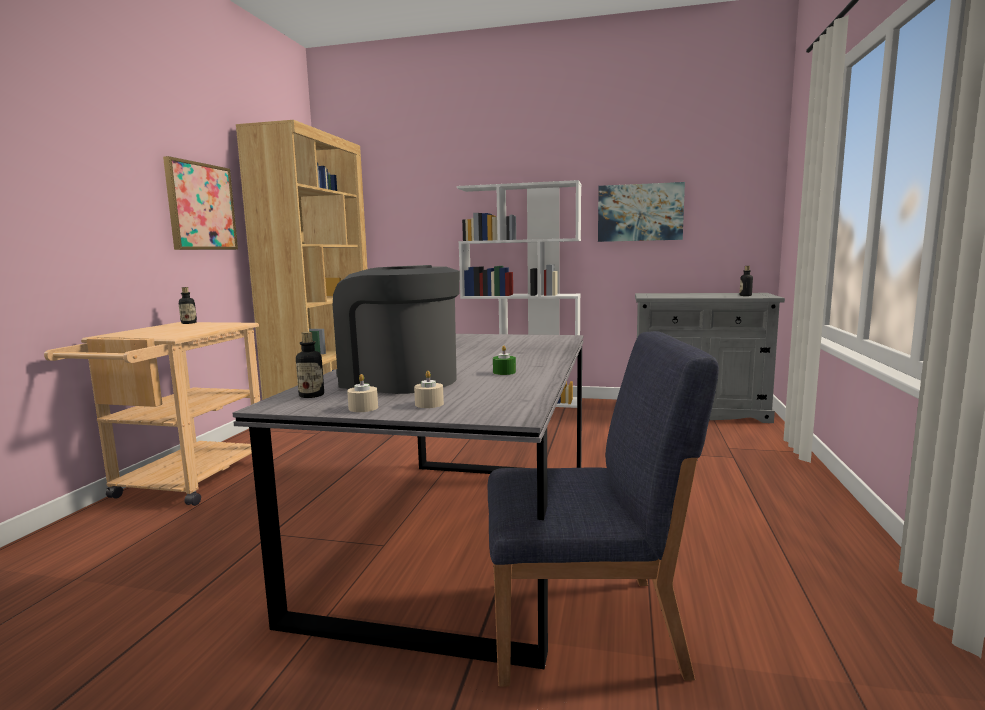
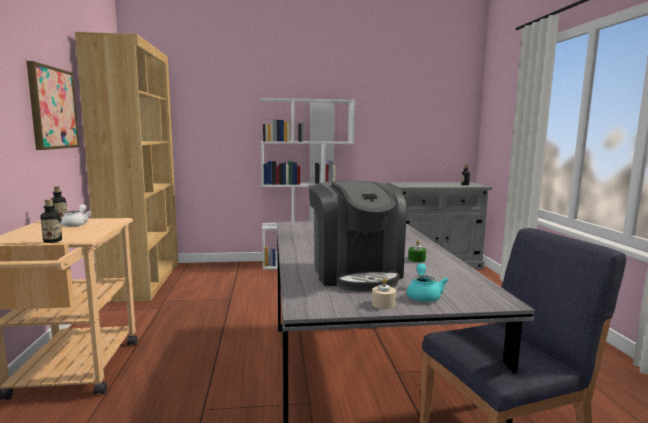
camera: 20 degrees left, 0 degrees up
bottle [296,332,324,398] -> bottle moved to [41,199,62,243]
coffee machine [333,265,460,394] -> coffee machine turned 120 degrees counterclockwise [309,180,407,291]
beige candle [414,371,444,408] -> turquoise teapot [407,263,448,302]
picture [598,182,685,242] -> none
none -> white teapot [61,204,91,226]

